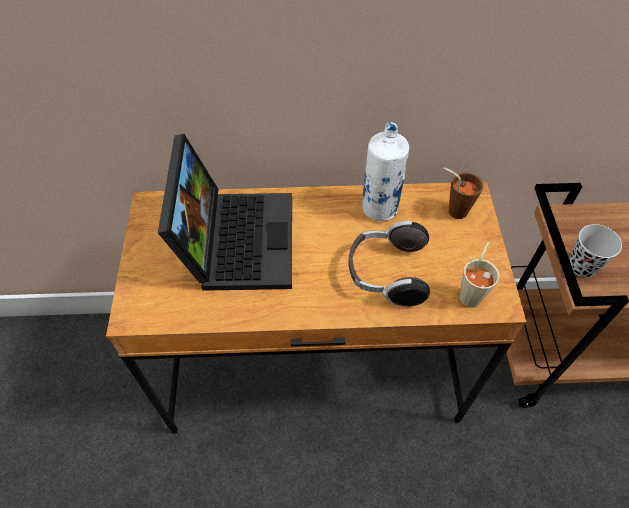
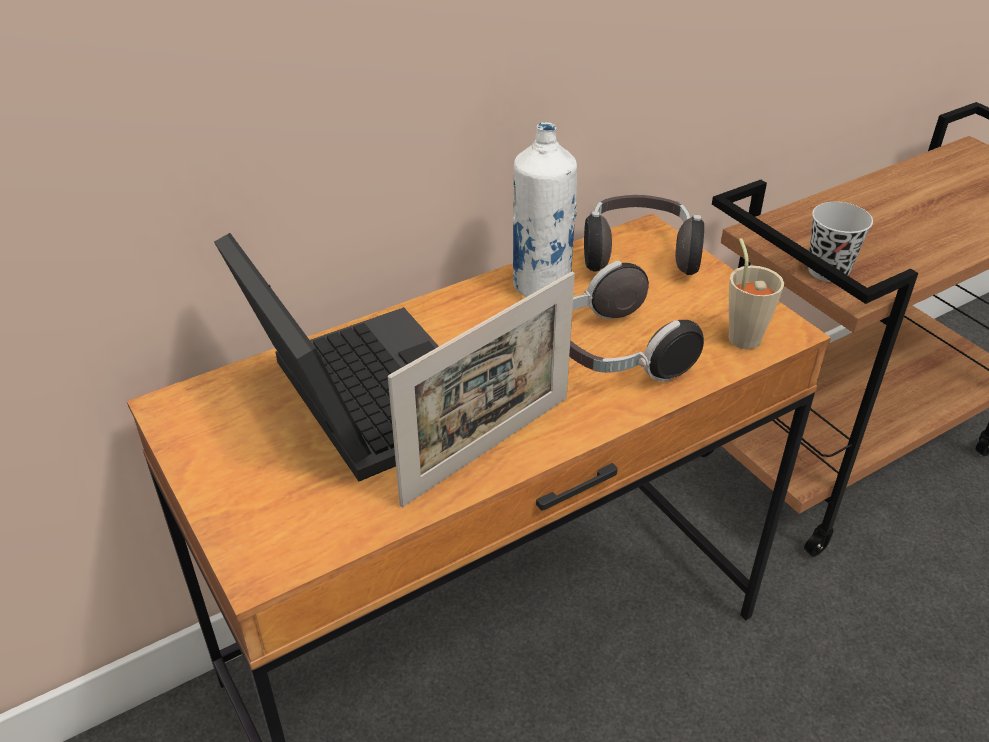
camera: 30 degrees left, 15 degrees down
brown cup [444,167,483,219] -> headphones [584,195,704,275]
none -> picture frame [388,272,575,507]

